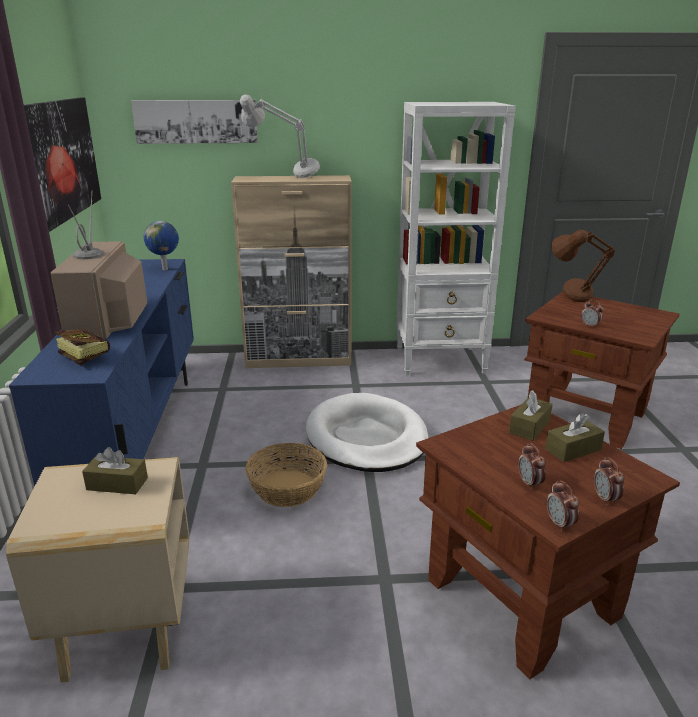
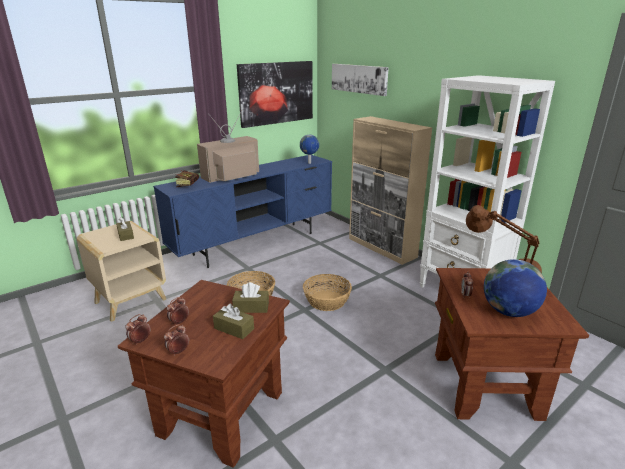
camera: 55 degrees right, 0 degrees up
grey table lamp [240,95,320,178] -> none
white dog bed [306,393,429,472] -> basket [303,274,352,311]
none -> globe [484,259,547,317]

